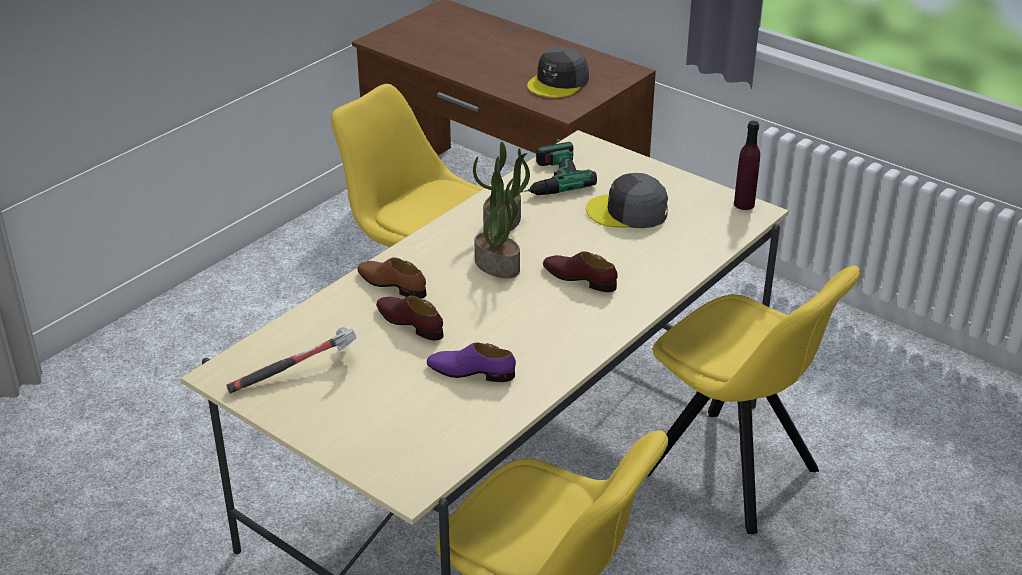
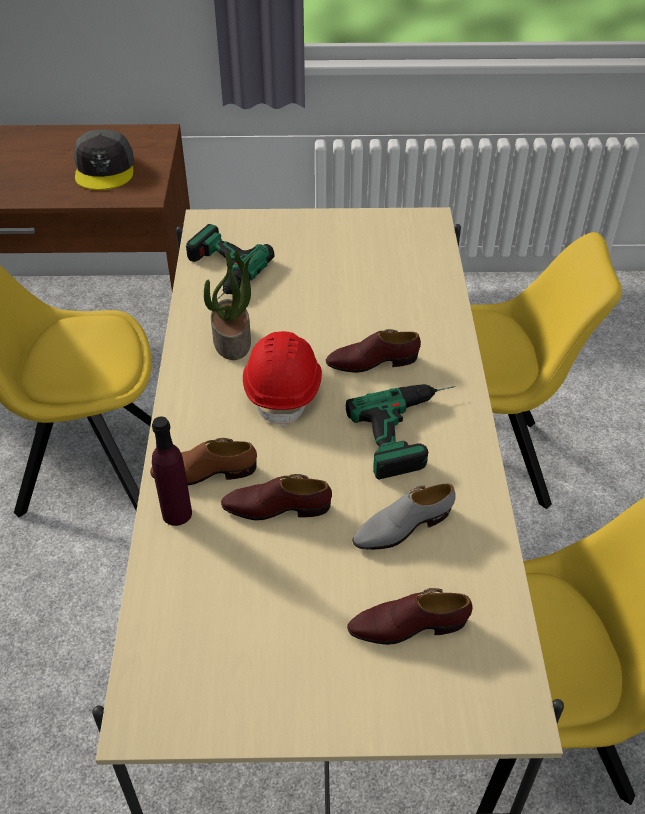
camera: 40 degrees left, 10 degrees up
hammer [227,327,356,394] -> none
purple shoe [427,343,516,382] -> grey shoe [352,483,456,550]
potted plant [475,177,520,278] -> red hard hat [243,331,322,427]
grey cap [586,173,668,228] -> none
purple bottle [734,121,760,210] -> purple bottle moved to [152,417,192,526]
none -> power drill [346,384,455,480]
none -> brown shoe [347,588,473,645]

